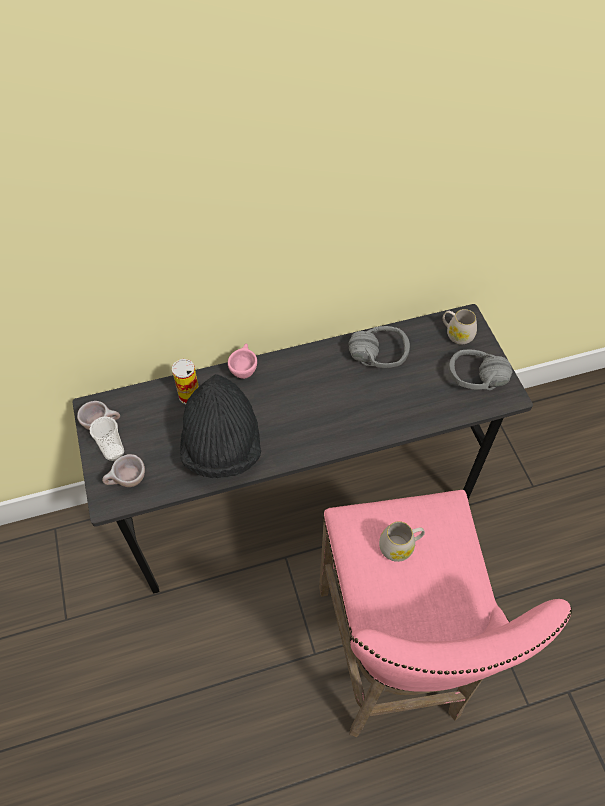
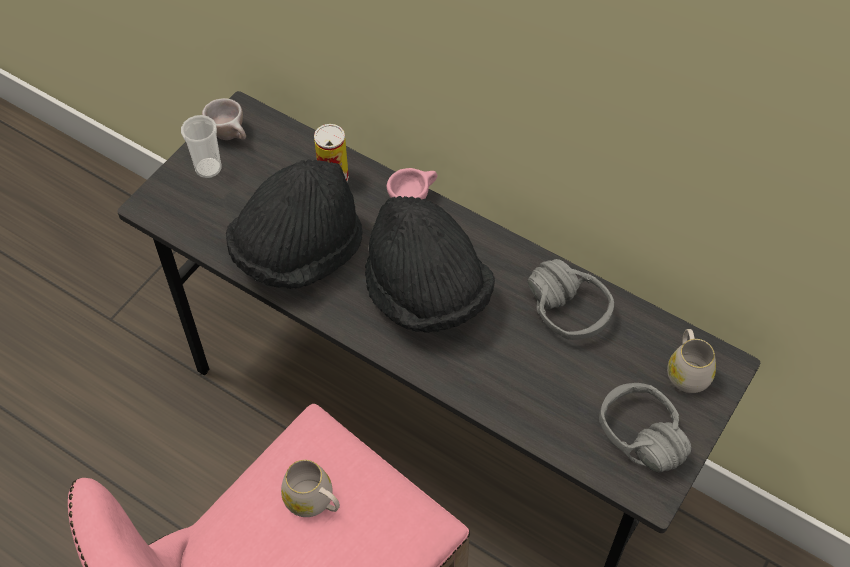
camera: 50 degrees right, 0 degrees up
beige cup [102,454,145,487] -> none
none -> black hat [365,196,495,333]

